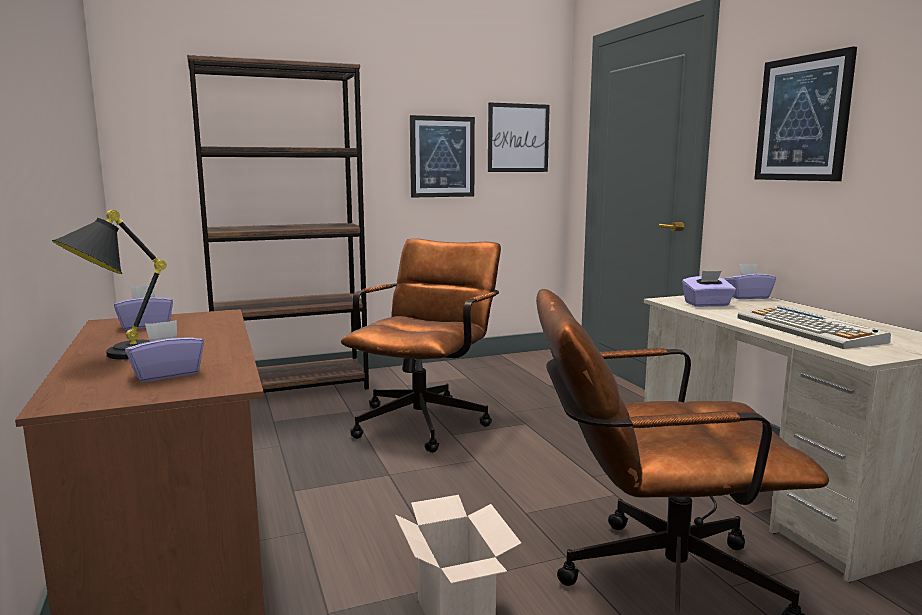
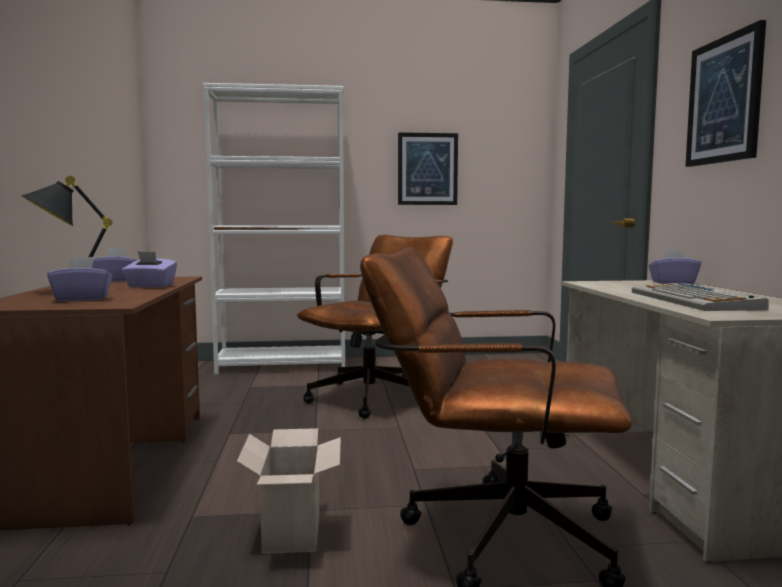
camera: 15 degrees right, 5 degrees down
brown bookcase [187,55,369,393] -> white bookcase [203,83,345,375]
picture [488,102,550,172] -> none
purple tissue box [682,271,736,307] -> purple tissue box moved to [122,251,177,288]

